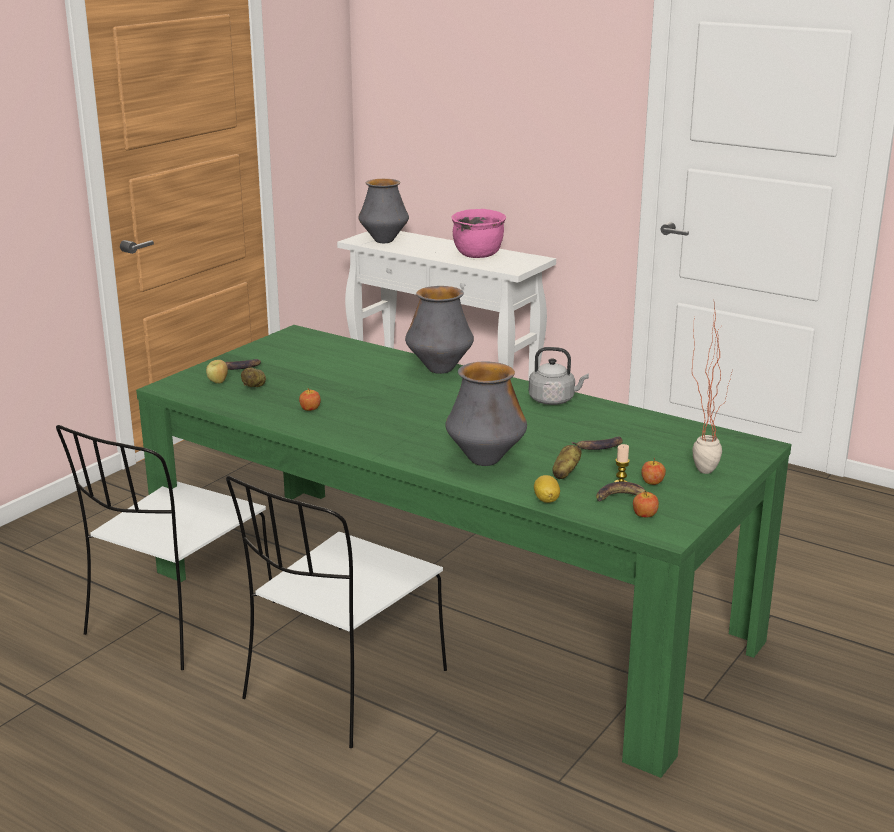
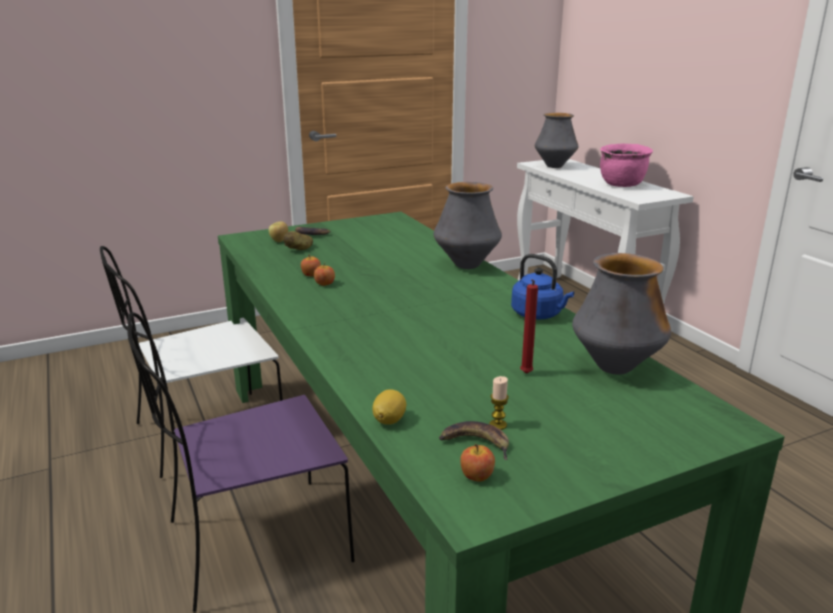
camera: 30 degrees right, 0 degrees up
white chair [226,476,447,748] -> purple chair [128,312,355,612]
vase [445,361,527,466] -> vase moved to [572,253,671,375]
grey kettle [529,347,589,405] -> blue kettle [511,254,574,319]
potato [552,445,582,479] -> none
banana [572,437,623,450] -> red candle [520,279,538,374]
apple [641,458,666,485] -> apple moved to [314,263,335,286]
potted plant [692,299,732,474] -> none

